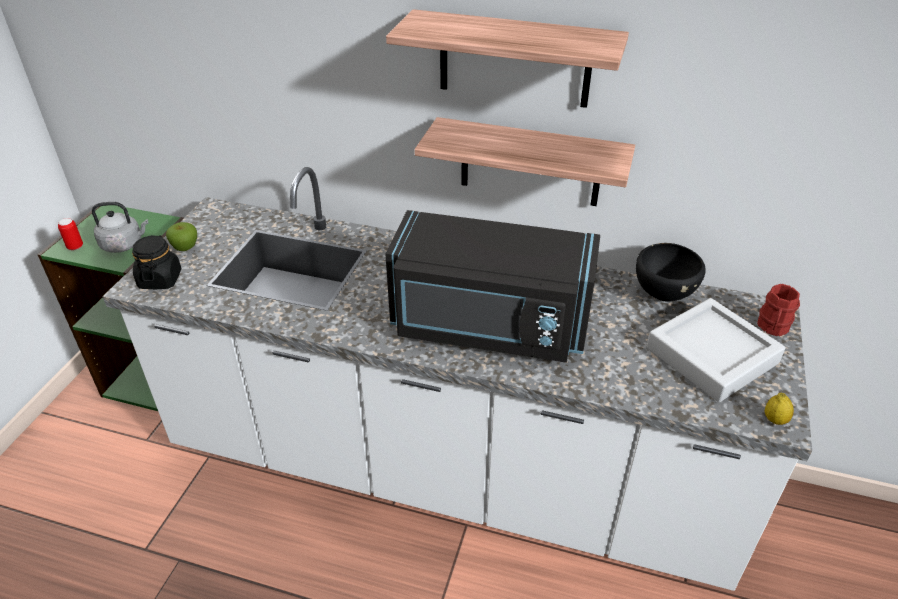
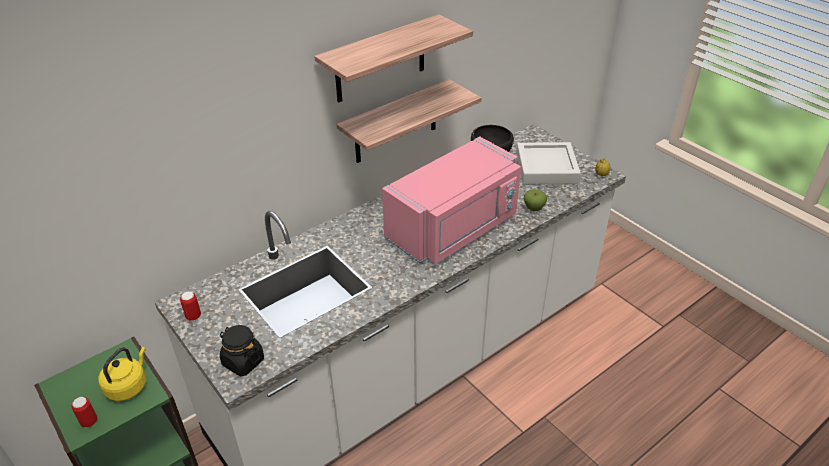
camera: 55 degrees left, 0 degrees up
grey kettle [92,202,149,253] -> yellow kettle [98,347,146,401]
apple [166,222,197,251] -> apple moved to [524,190,547,212]
black microwave [385,210,600,363] -> pink microwave [382,136,521,264]
red mug [757,284,800,336] -> none
none -> can [180,291,201,321]

